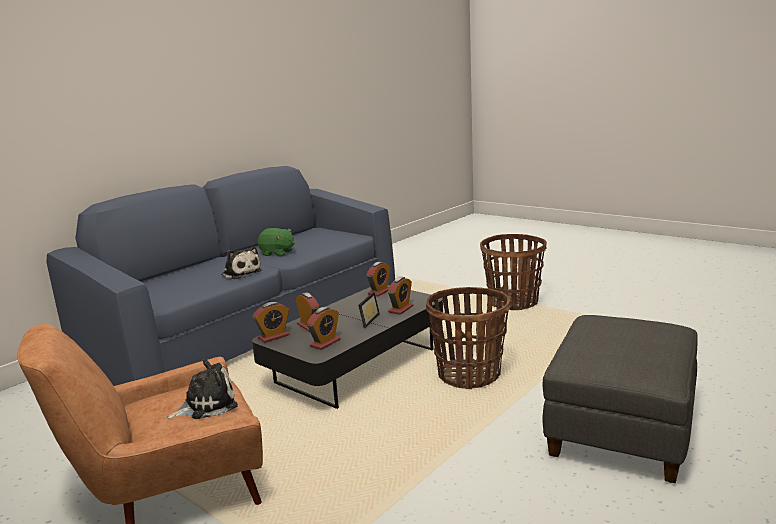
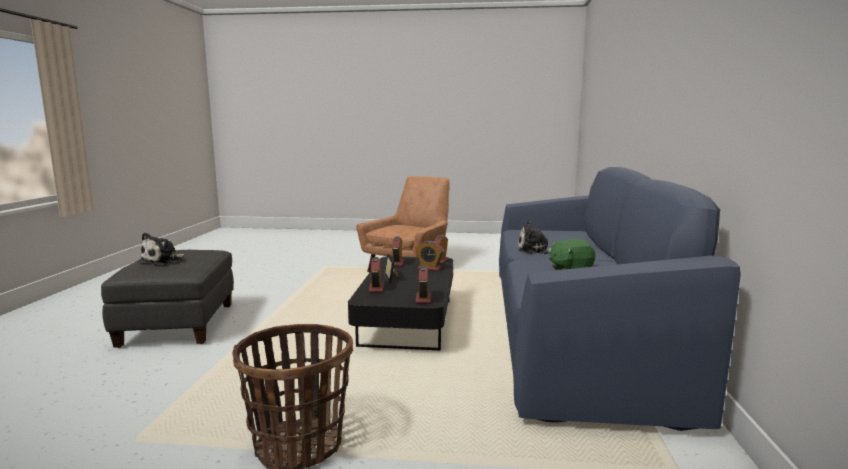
camera: 145 degrees right, 5 degrees down
plush toy [167,359,238,419] -> plush toy moved to [139,232,184,264]
basket [426,287,510,389] -> none

